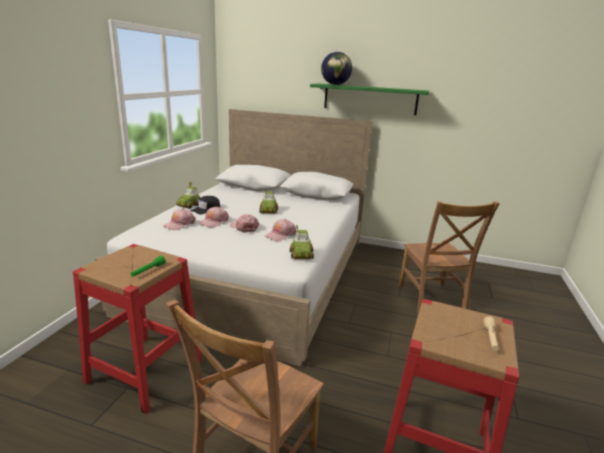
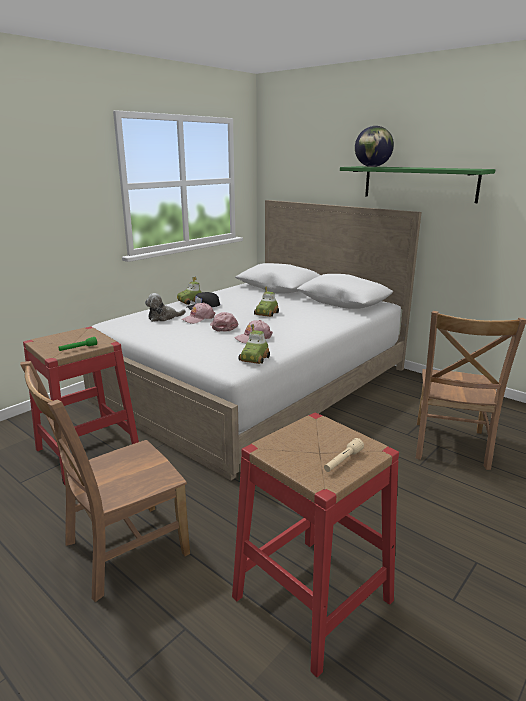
camera: 25 degrees right, 0 degrees up
pink cap [163,209,195,230] -> plush toy [145,293,186,322]

